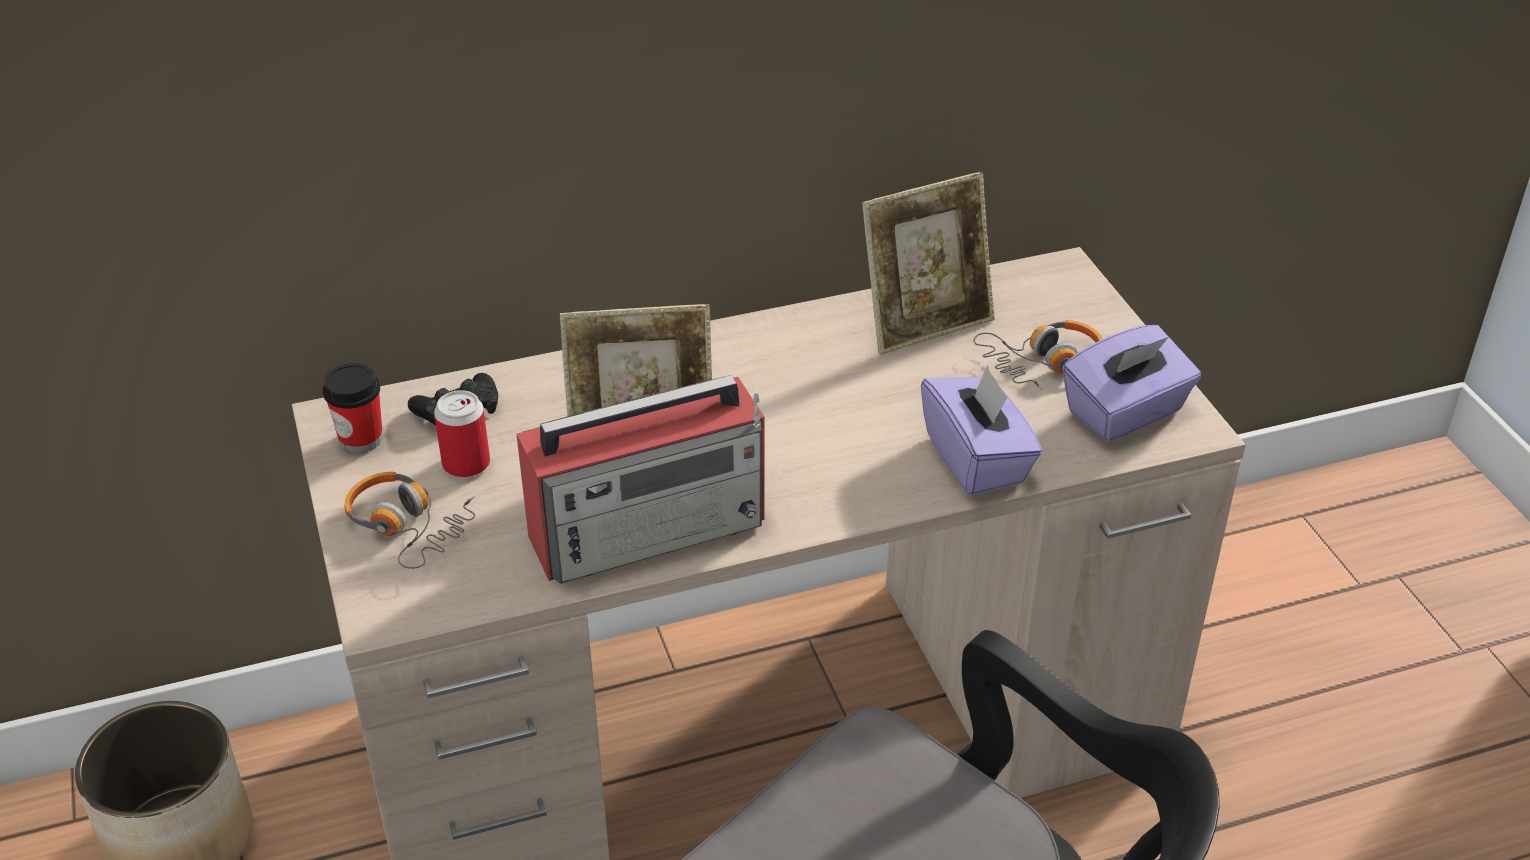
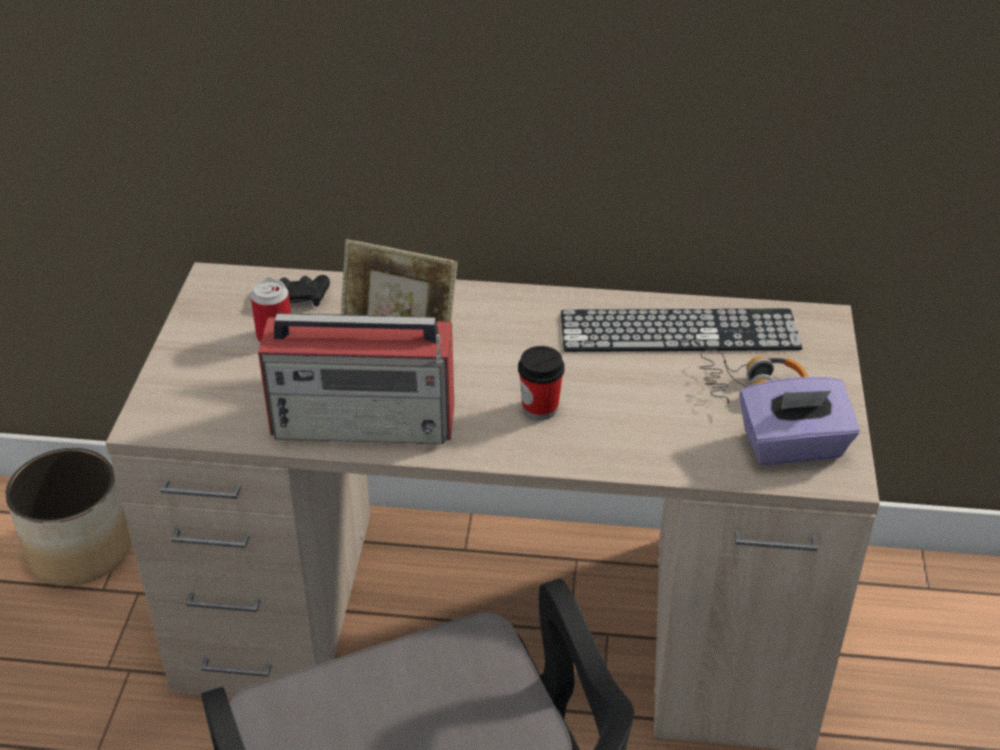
camera: 25 degrees right, 0 degrees up
cup [323,363,382,453] -> cup moved to [518,346,564,420]
headphones [345,472,475,569] -> none
picture frame [862,172,995,355] -> keyboard [561,309,802,352]
purple tissue box [921,365,1042,496] -> none

